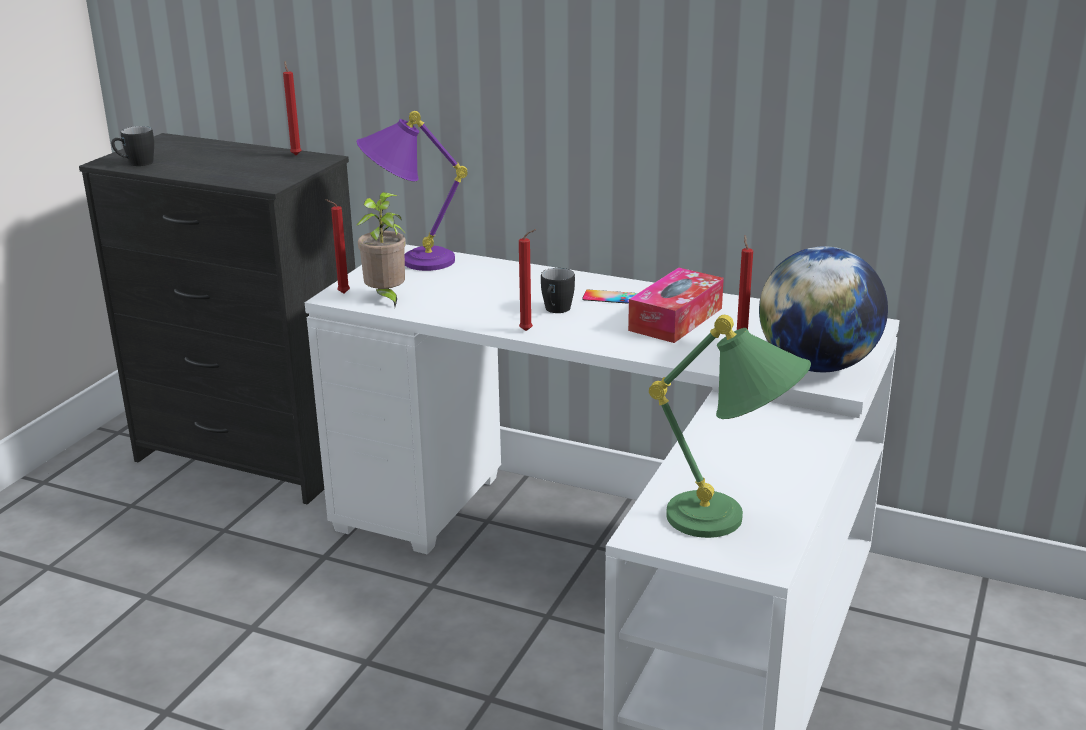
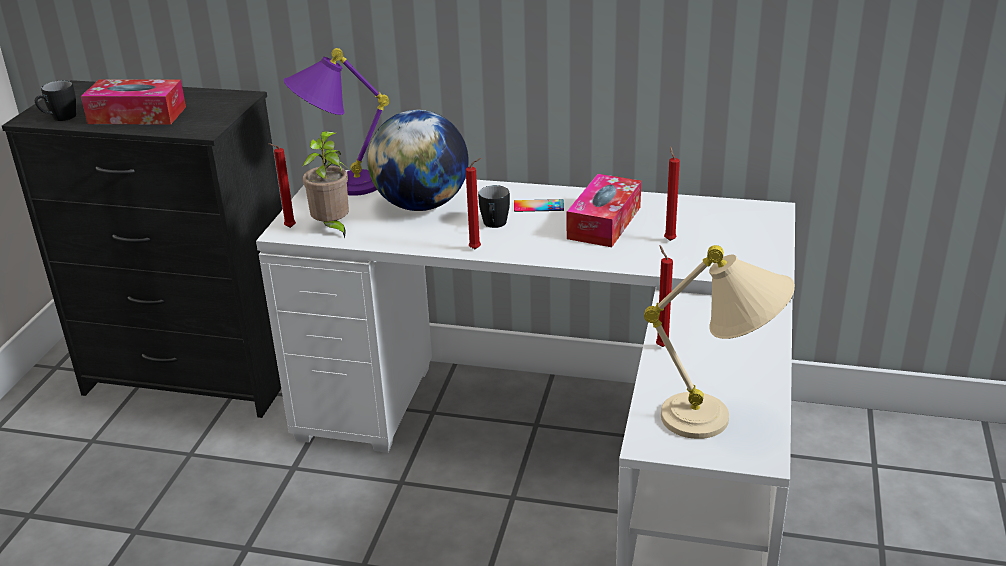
camera: 10 degrees left, 5 degrees up
red candle [283,61,302,156] -> red candle moved to [656,246,673,347]
green table lamp [649,315,811,538] -> beige table lamp [644,245,795,439]
globe [759,246,888,372] -> globe moved to [368,110,469,211]
none -> tissue box [81,79,186,125]

